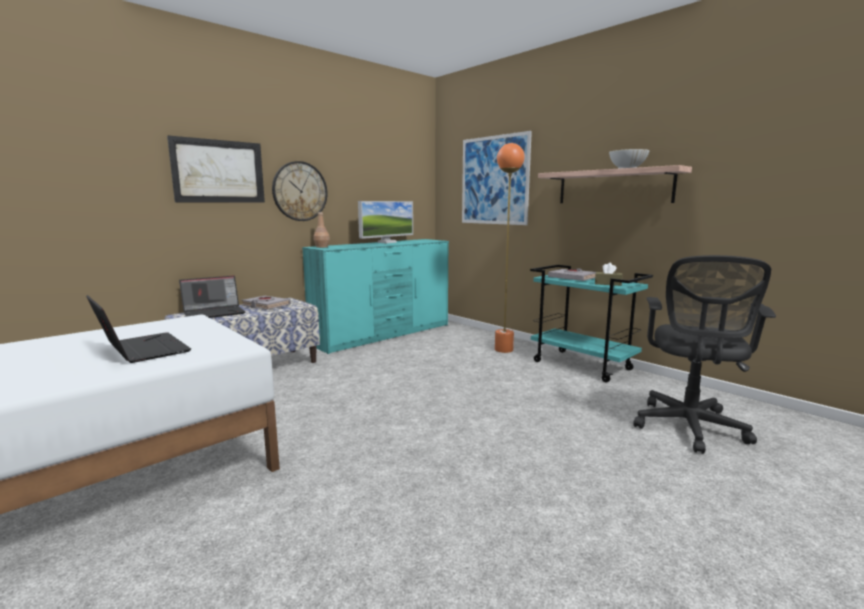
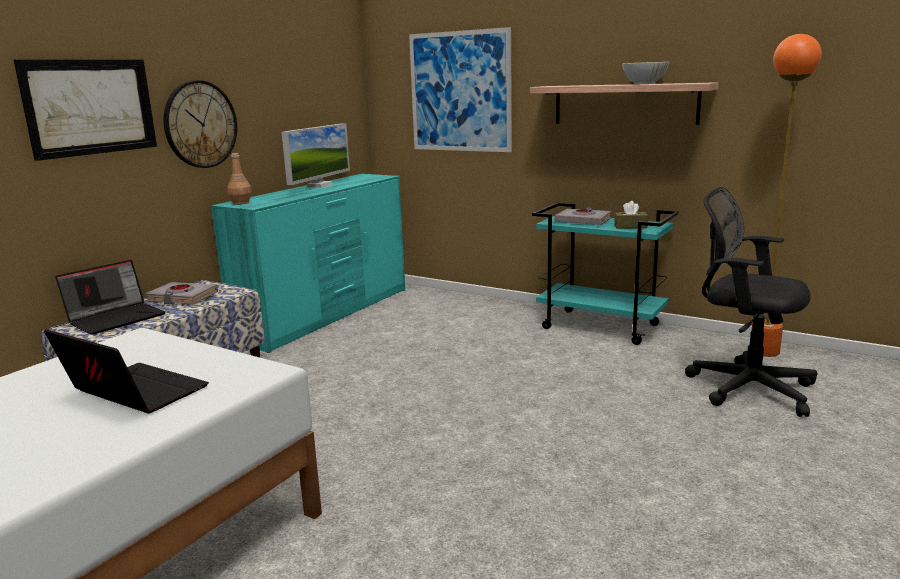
camera: 15 degrees left, 5 degrees up
orange floor lamp [495,143,525,353] -> orange floor lamp moved to [751,34,822,357]
black office chair [633,255,776,454] -> black office chair turned 120 degrees clockwise [685,187,817,417]

